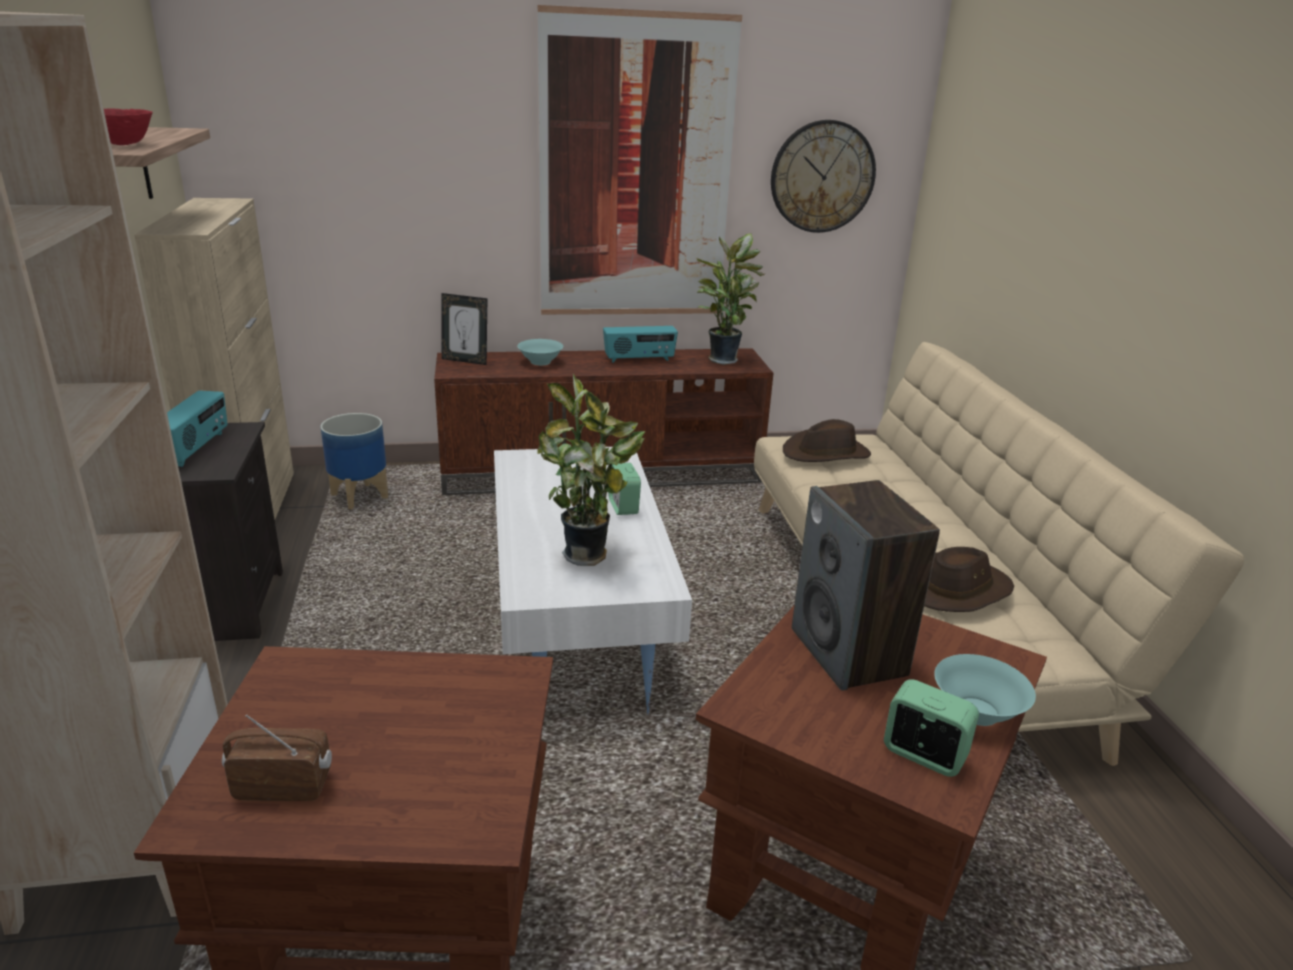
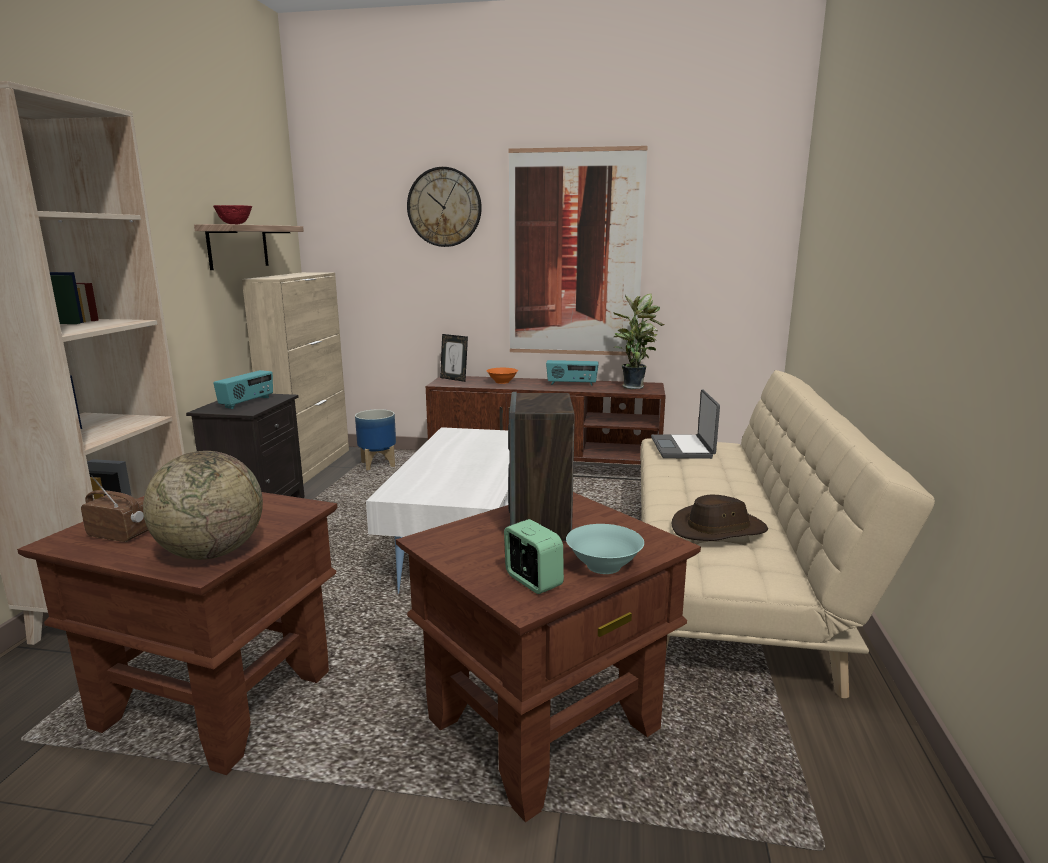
camera: 20 degrees right, 10 degrees down
turquoise bowl [517,339,564,366] -> orange bowl [487,368,518,384]
potted plant [537,374,646,566] -> none
alarm clock [608,463,641,515] -> none
wall clock [771,120,876,233] -> wall clock moved to [407,167,482,247]
brown hat [783,419,871,462] -> laptop [651,389,720,459]
none -> globe [143,451,263,560]

